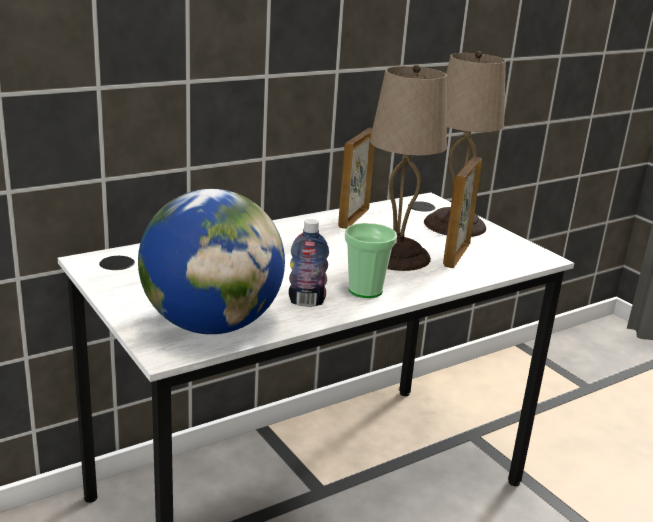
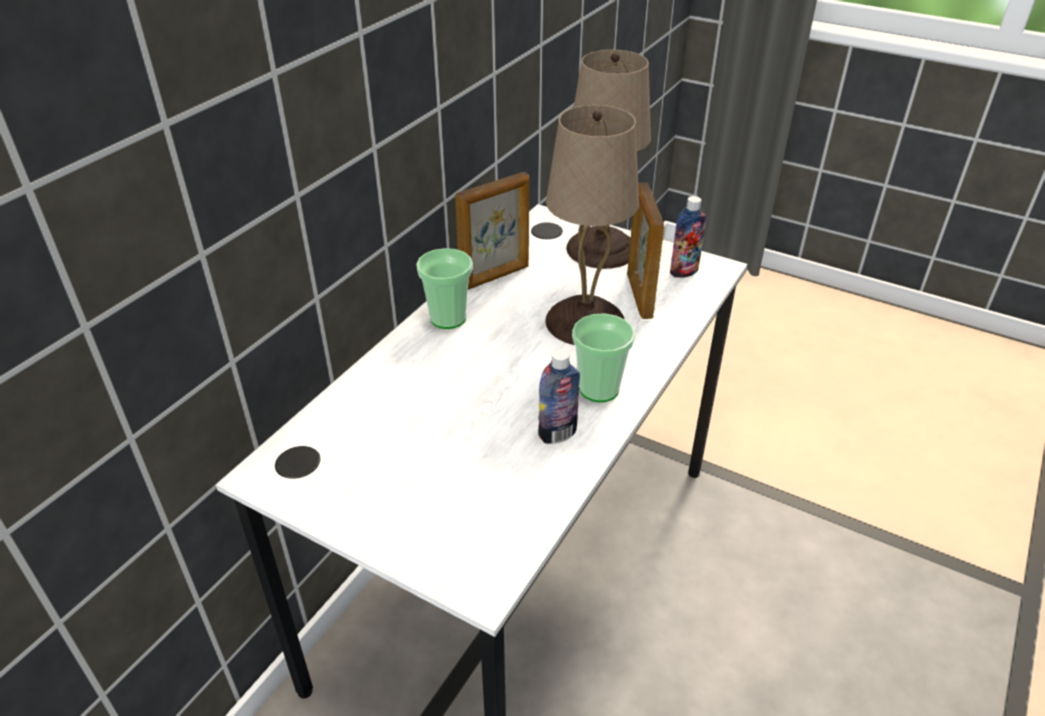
camera: 25 degrees left, 15 degrees up
globe [138,189,285,334] -> none
picture frame [338,128,375,229] -> picture frame turned 120 degrees counterclockwise [455,172,529,290]
none -> cup [416,248,473,329]
none -> bottle [670,196,706,278]

